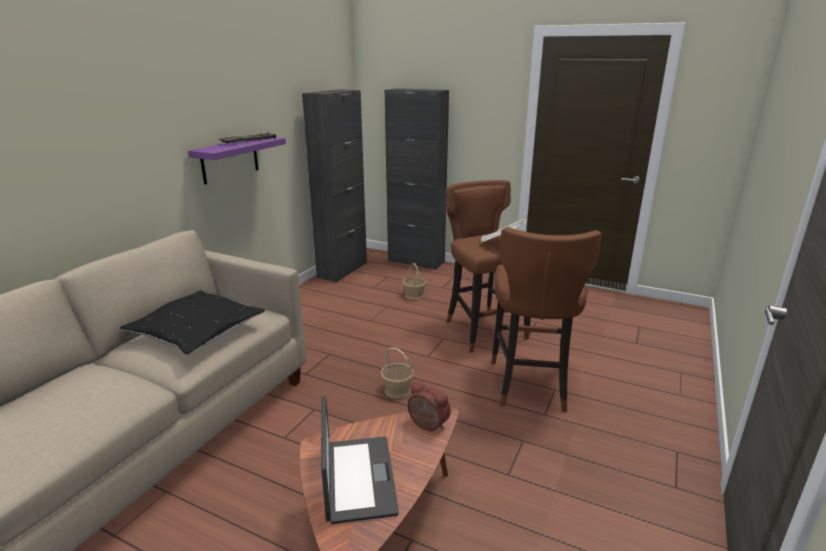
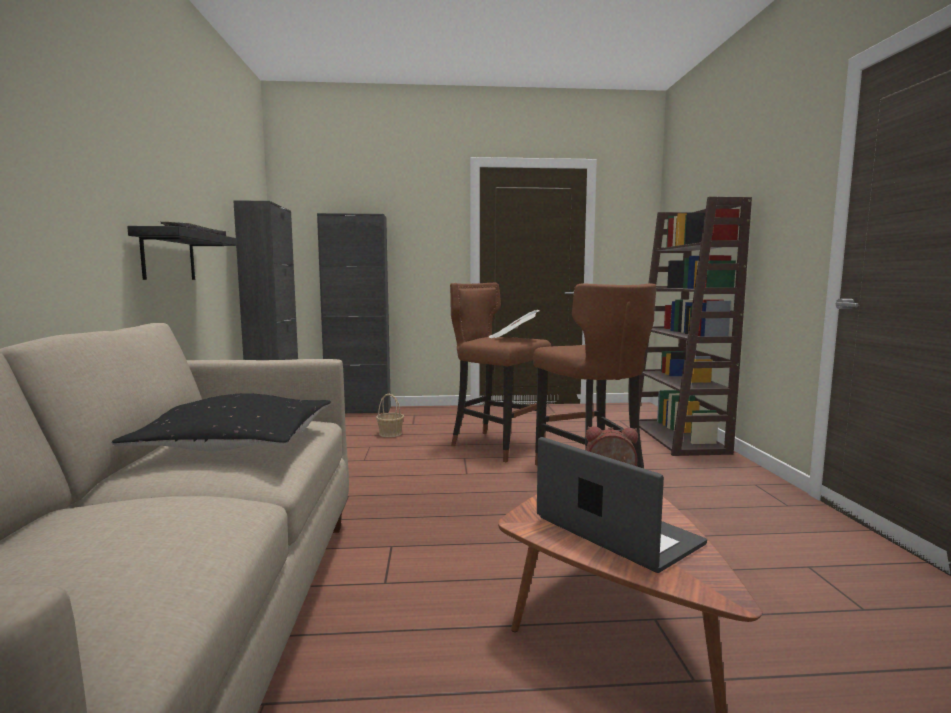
camera: 30 degrees left, 15 degrees down
purple shelf [188,137,286,184] -> black shelf [127,226,237,280]
basket [381,348,414,398] -> none
none -> brown bookcase [639,197,752,456]

